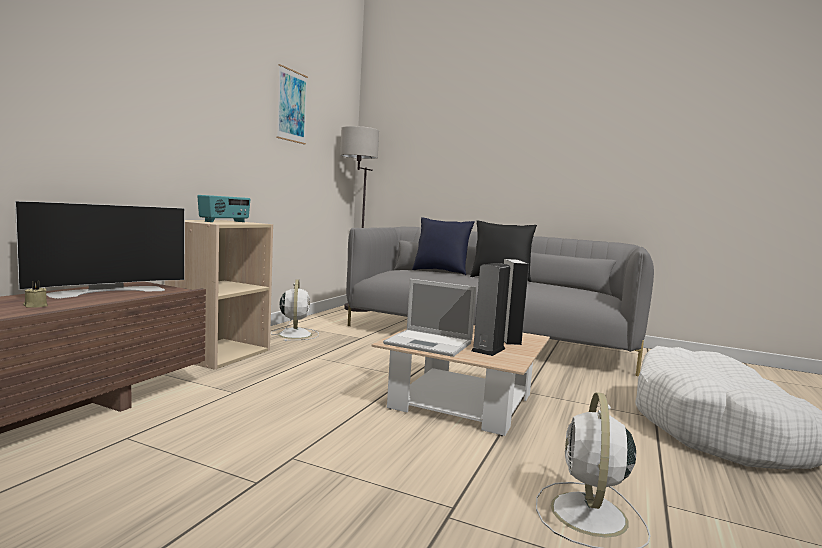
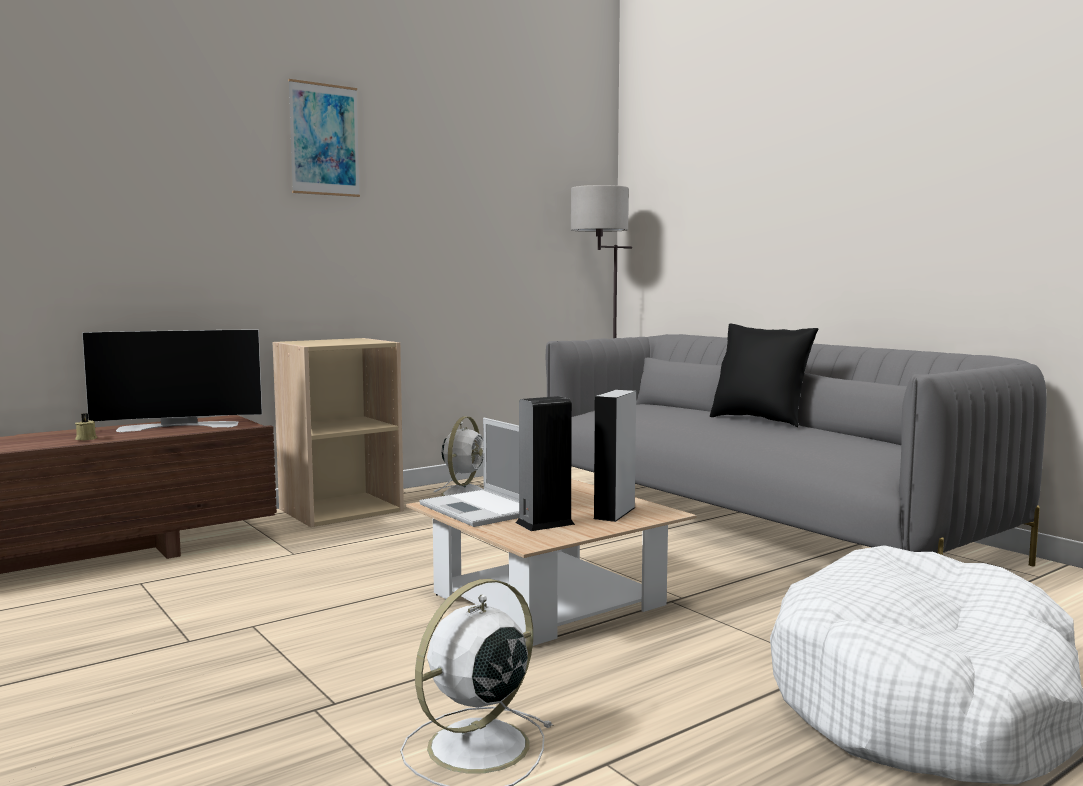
camera: 30 degrees right, 0 degrees up
radio [197,195,250,222] -> none
picture [277,64,308,144] -> picture moved to [288,79,360,197]
blue pillow [412,217,475,275] -> none

